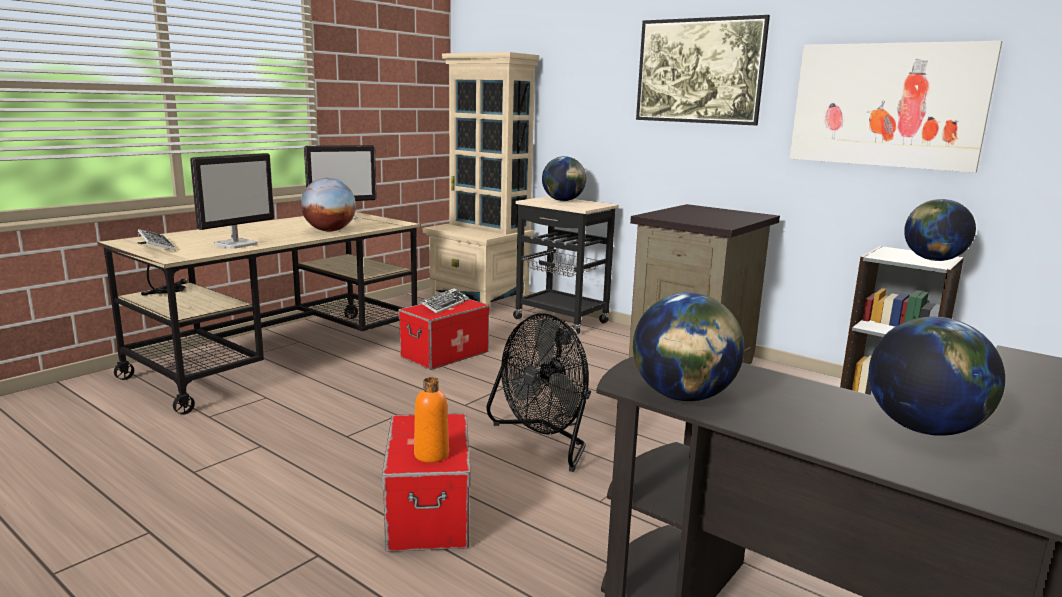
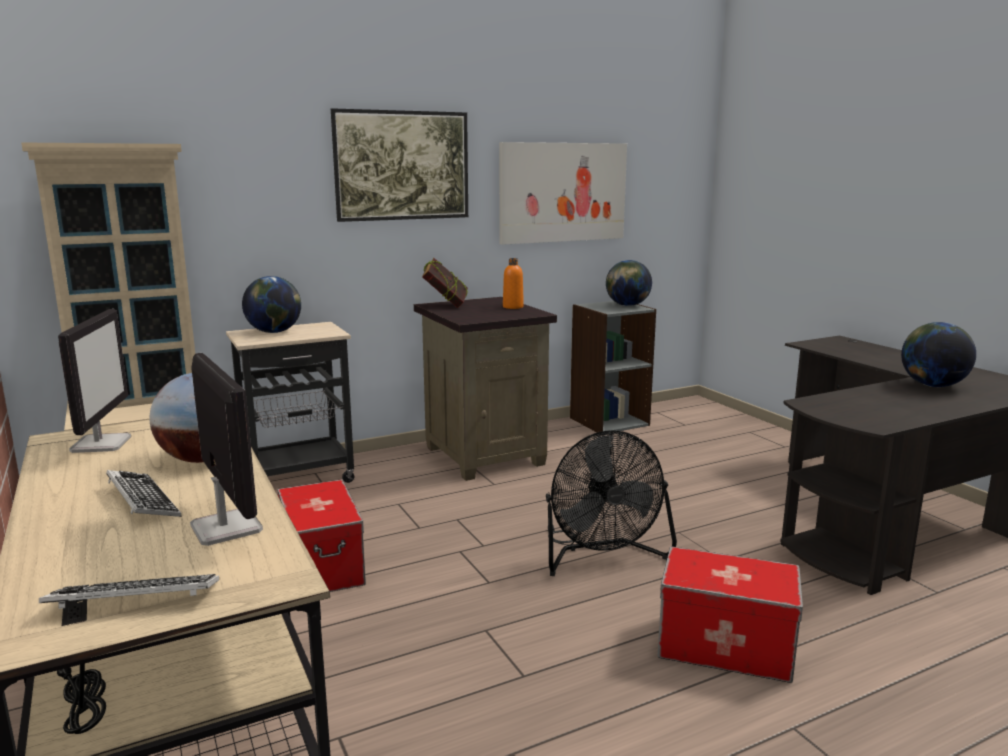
camera: 65 degrees left, 0 degrees up
orange bottle [414,377,449,463] -> orange bottle moved to [503,258,524,309]
keyboard [420,288,469,314] -> keyboard moved to [106,470,182,517]
globe [633,292,744,401] -> none
none -> book [422,258,468,308]

